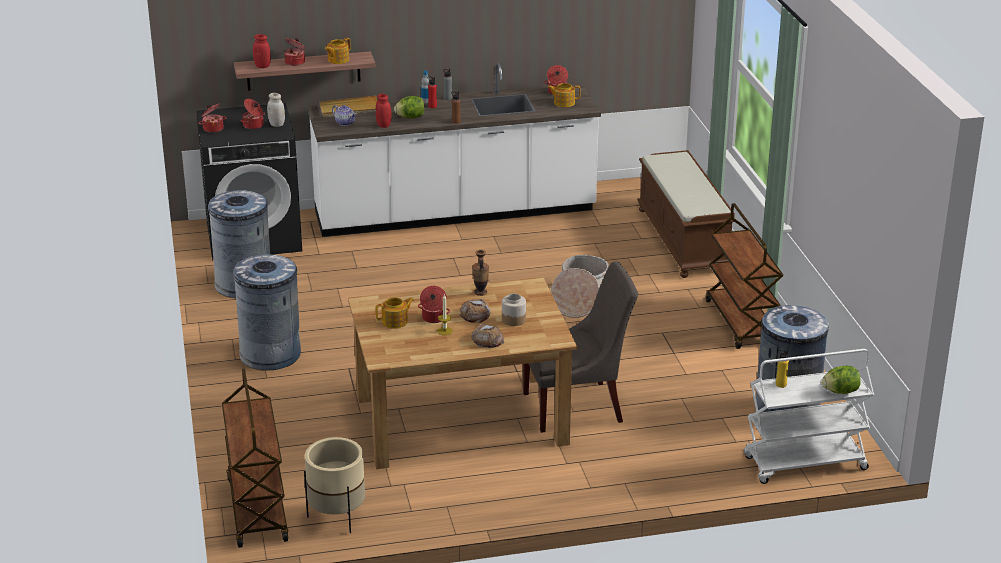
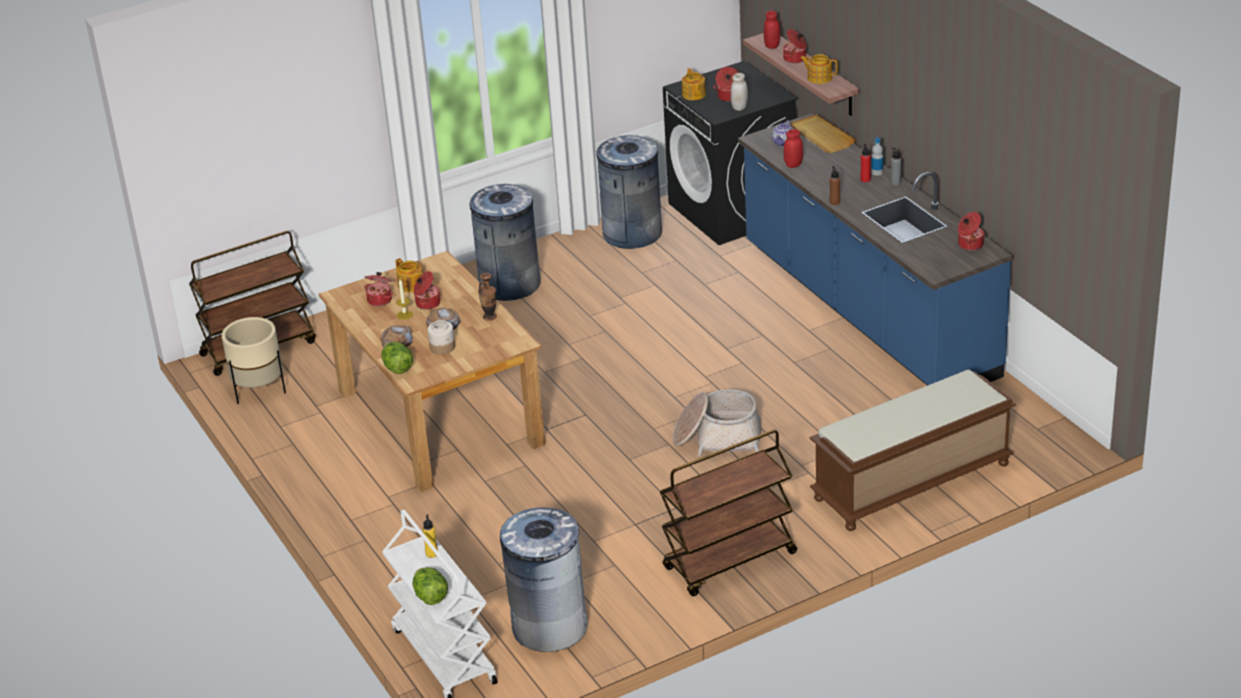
camera: 75 degrees right, 5 degrees up
cooking pot [199,103,226,133] -> cooking pot moved to [365,272,393,306]
white counter [308,63,601,237] -> blue counter [738,113,1013,385]
lettuce [394,96,425,119] -> lettuce moved to [381,342,413,374]
grey chair [523,261,638,433] -> none
teapot [547,83,581,107] -> teapot moved to [682,68,706,100]

